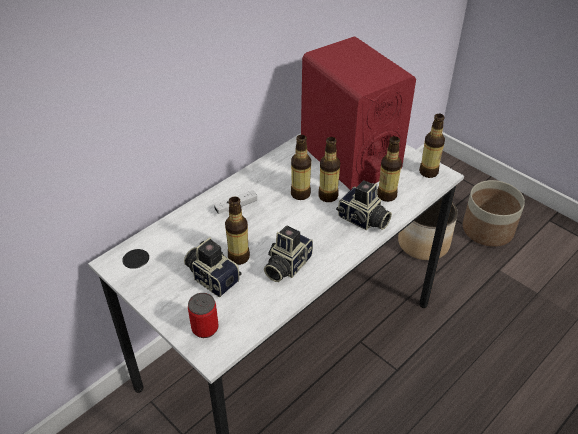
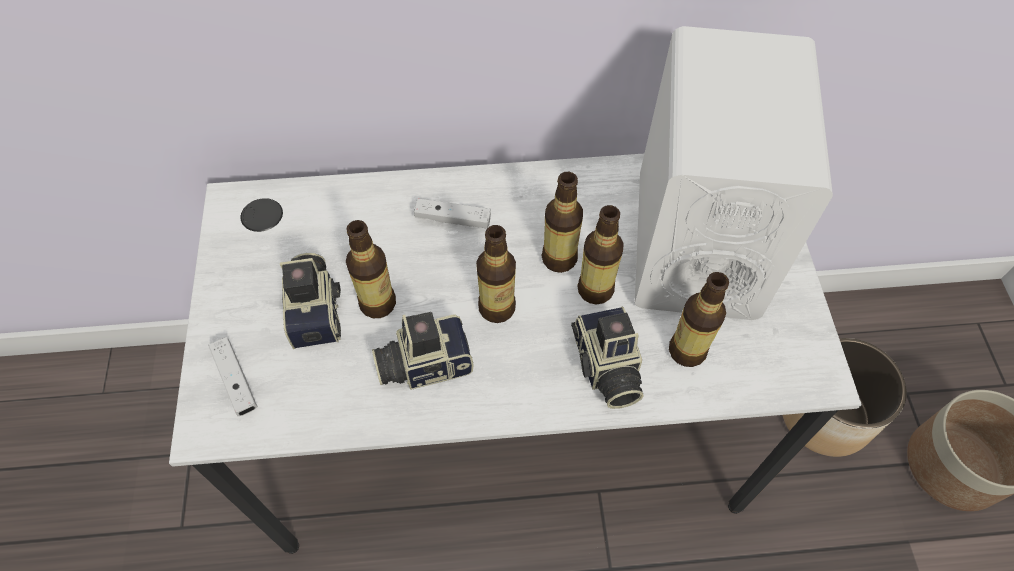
camera: 40 degrees right, 15 degrees up
can [188,293,219,338] -> white game controller [208,337,258,416]
red speaker [301,37,416,190] -> white speaker [635,26,833,320]
bottle [419,114,445,178] -> bottle moved to [476,225,516,323]

